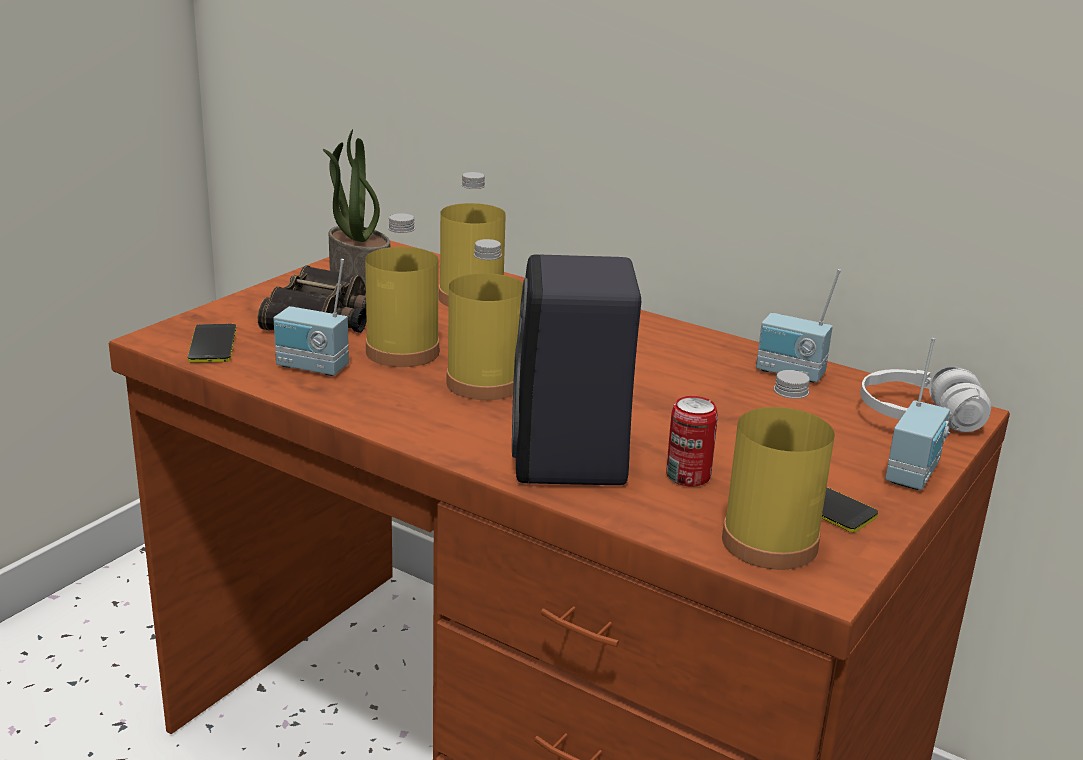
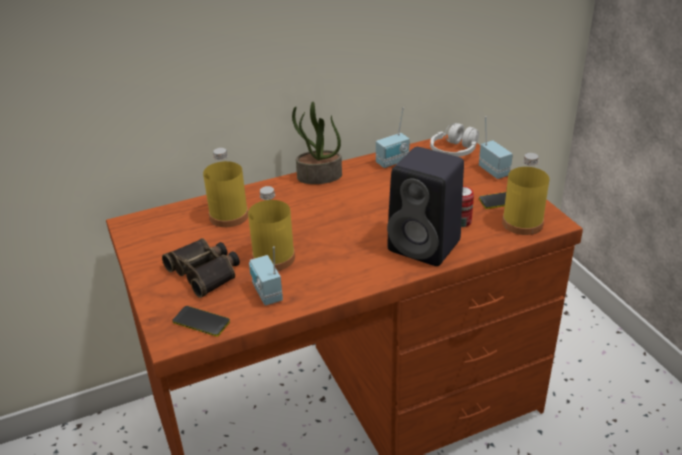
camera: 55 degrees left, 10 degrees up
radio [273,259,349,376] -> radio turned 105 degrees clockwise [249,246,283,306]
potted plant [323,129,390,285] -> potted plant moved to [292,101,342,184]
yellow bottle [446,239,523,400] -> none

